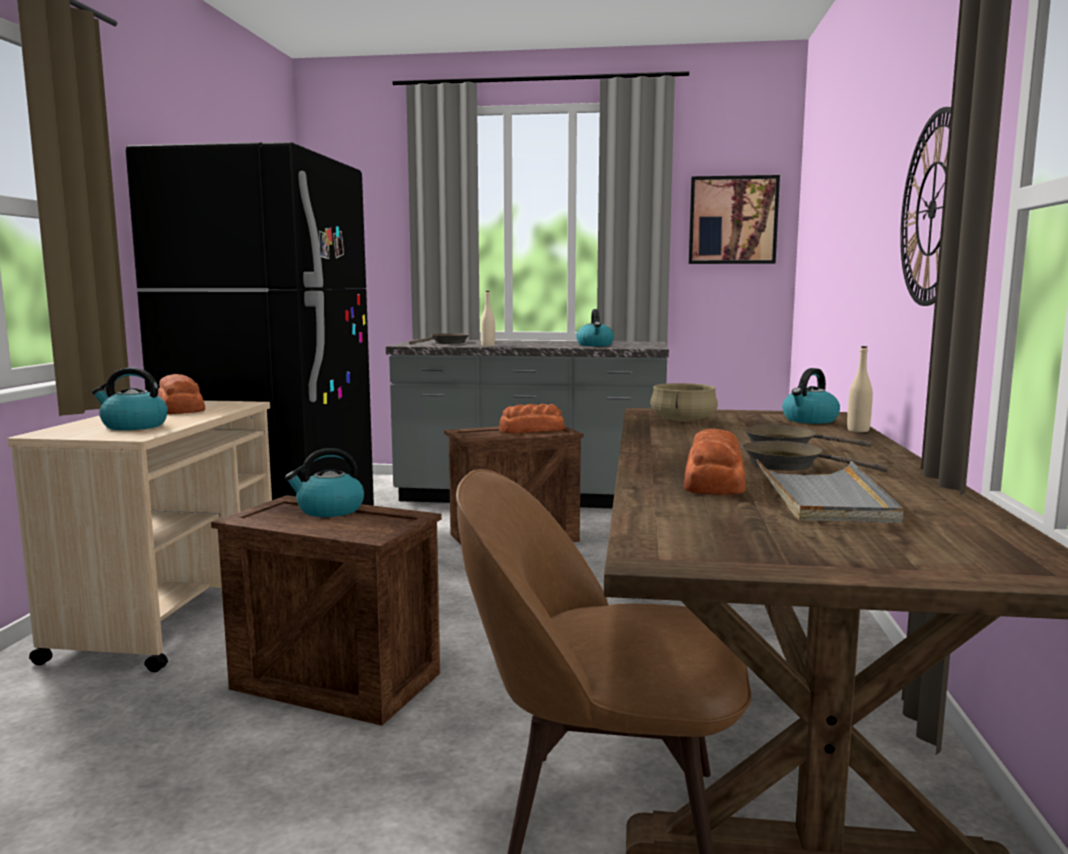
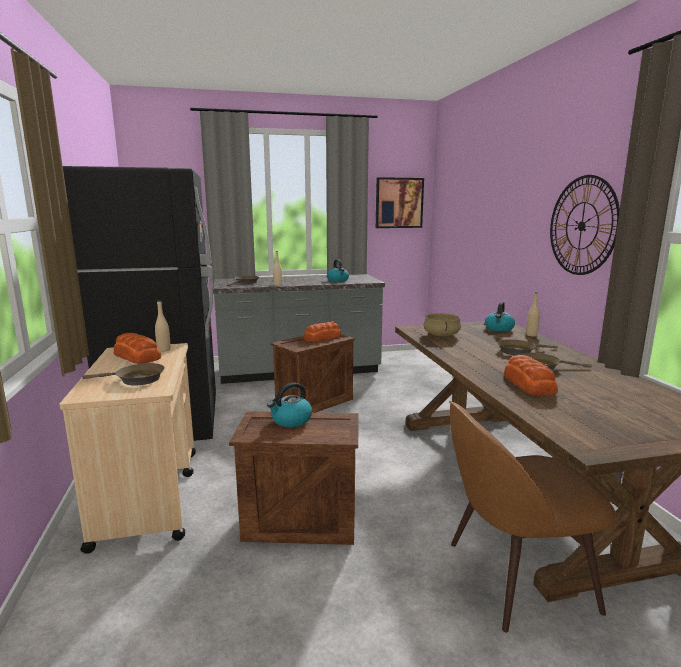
camera: 20 degrees left, 5 degrees up
kettle [92,367,168,430] -> brown frying pan [82,363,165,385]
grey tray [756,459,904,523] -> none
none -> beige bottle [155,300,171,352]

